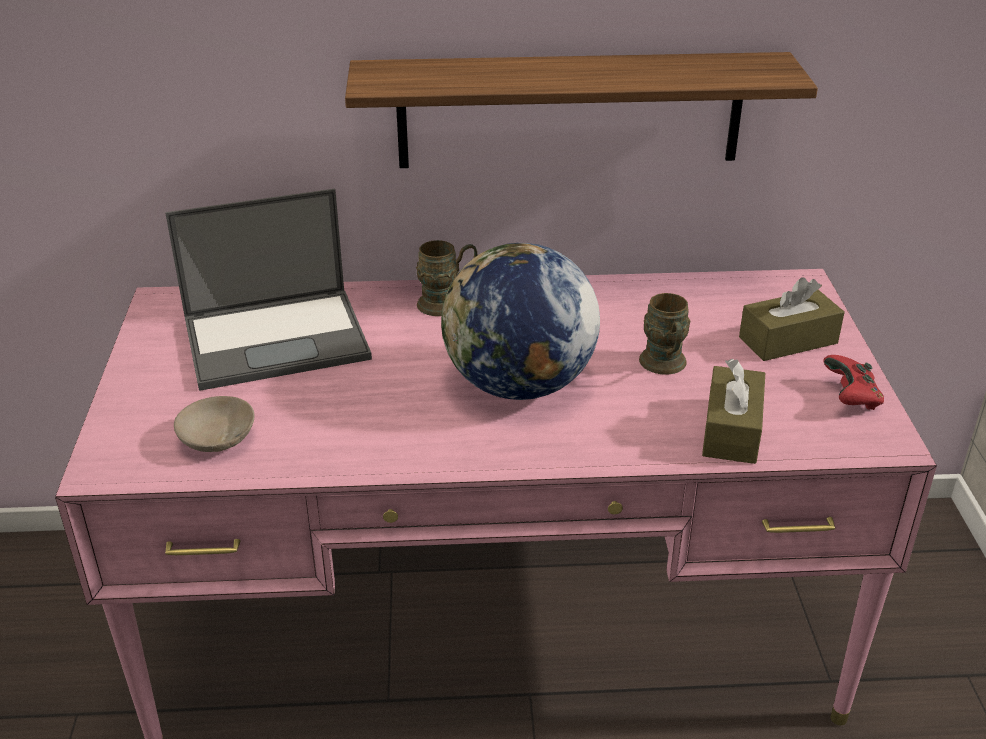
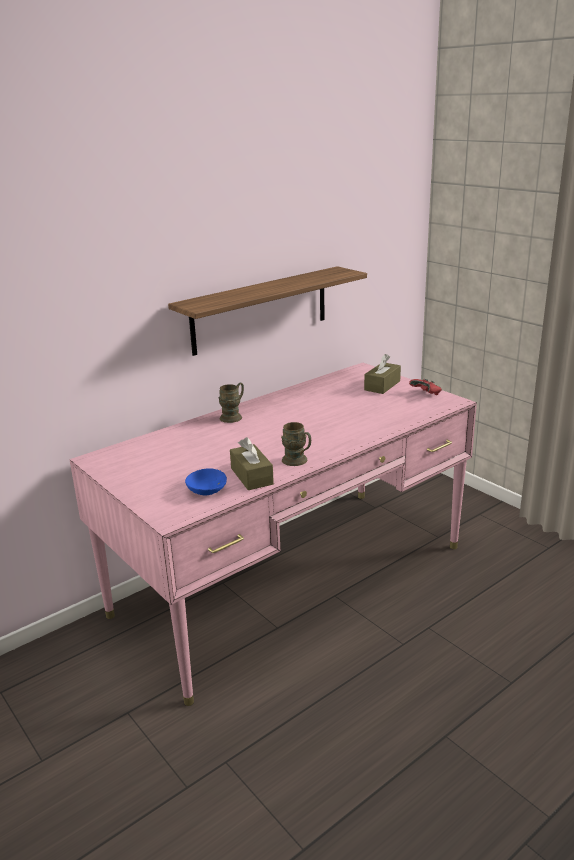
camera: 35 degrees left, 10 degrees down
laptop [165,189,372,391] -> none
beige bowl [174,396,254,452] -> blue bowl [185,468,227,495]
globe [441,243,600,400] -> none
brown mug [639,293,690,375] -> brown mug moved to [281,422,311,466]
brown tissue box [702,359,765,464] -> brown tissue box moved to [230,437,274,490]

